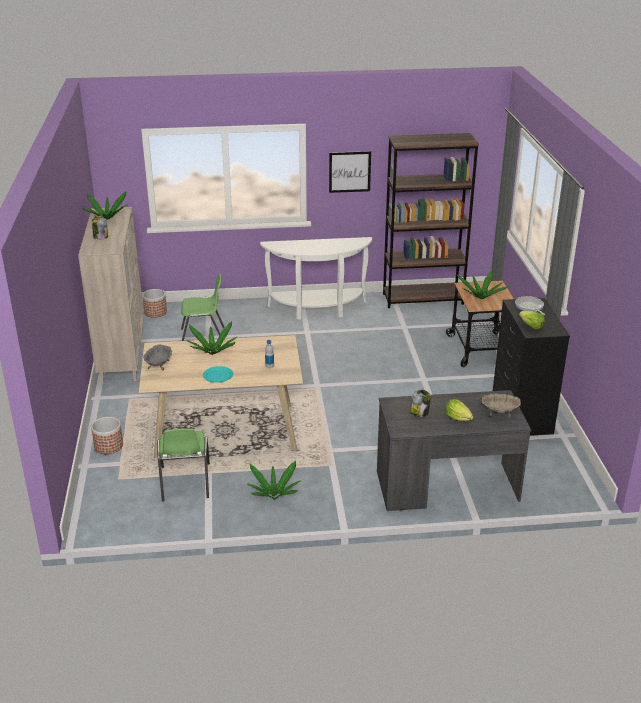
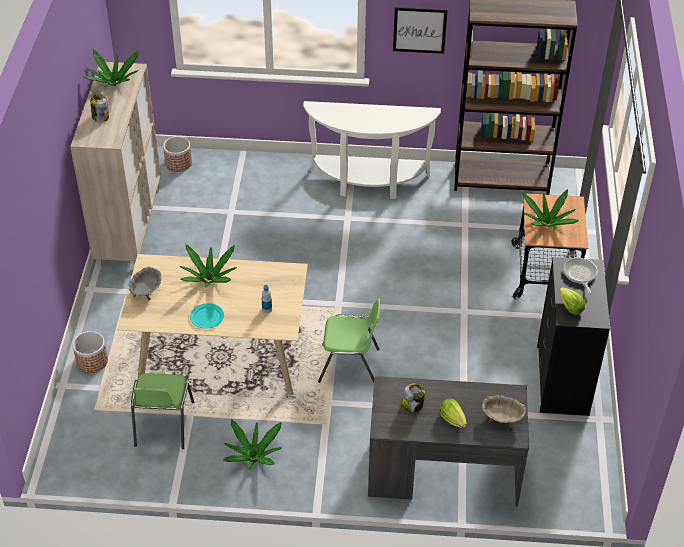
camera: 10 degrees right, 15 degrees up
green chair [181,273,225,341] -> green chair moved to [318,299,380,383]

